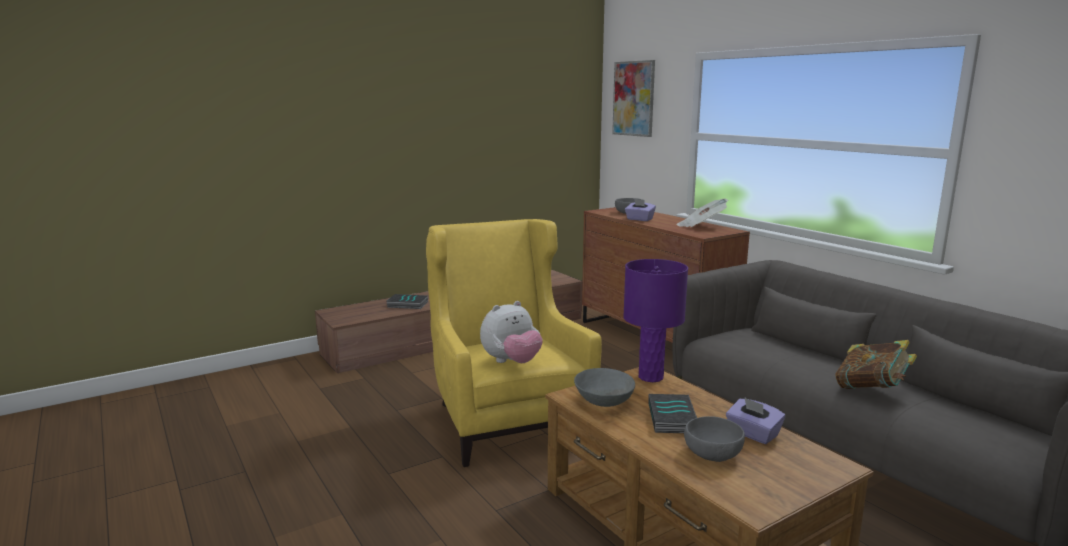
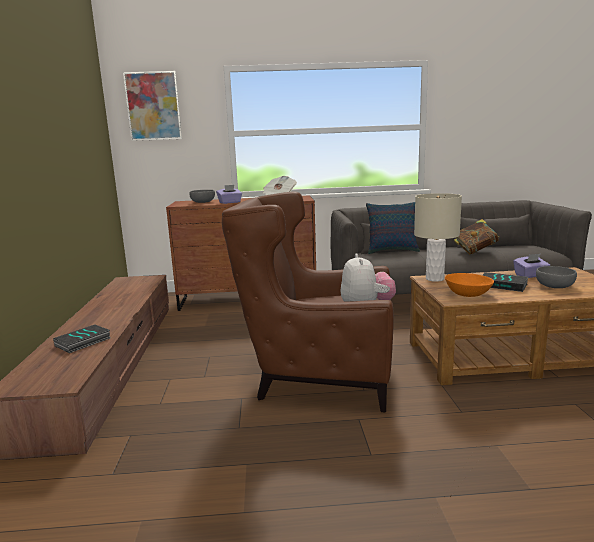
camera: 60 degrees left, 0 degrees up
yellow armchair [426,219,602,467] -> brown armchair [222,192,394,412]
grey bowl [574,368,635,407] -> orange bowl [445,273,494,297]
purple table lamp [623,259,688,382] -> beige table lamp [414,193,462,282]
none -> blue pillow [366,202,420,254]

